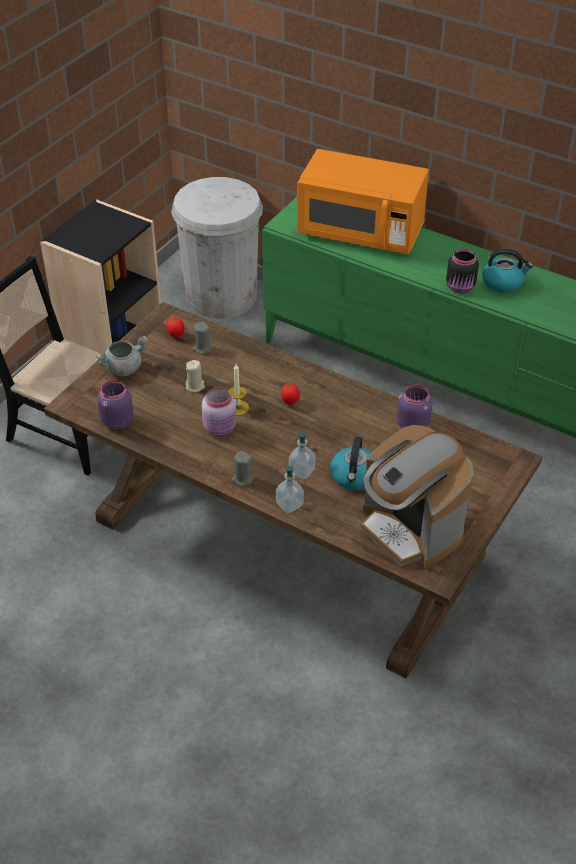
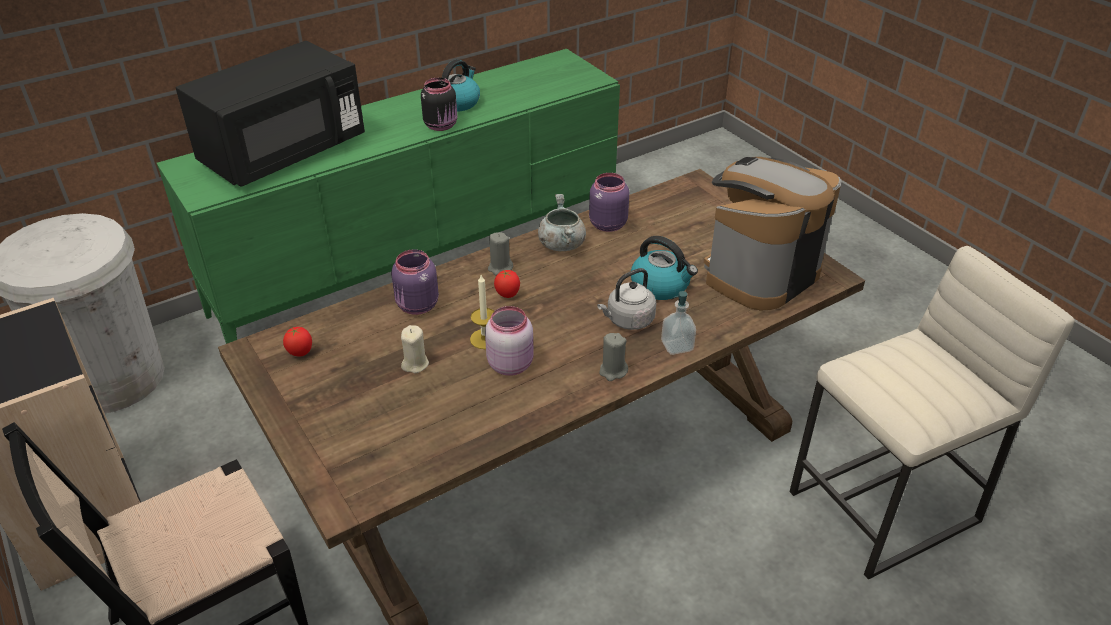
camera: 65 degrees left, 5 degrees down
grey cooking pot [96,335,148,376] -> grey cooking pot moved to [538,194,586,251]
purple jar [97,380,134,429] -> purple jar moved to [391,249,439,315]
grey candle [192,322,213,354] -> grey candle moved to [488,233,513,276]
soap dispenser [289,432,315,479] -> grey kettle [597,268,656,330]
orange microwave [297,149,429,254] -> black microwave [176,41,365,187]
coffee machine [361,425,474,569] -> coffee machine turned 150 degrees clockwise [704,157,841,311]
none -> beige stool [789,246,1075,580]

